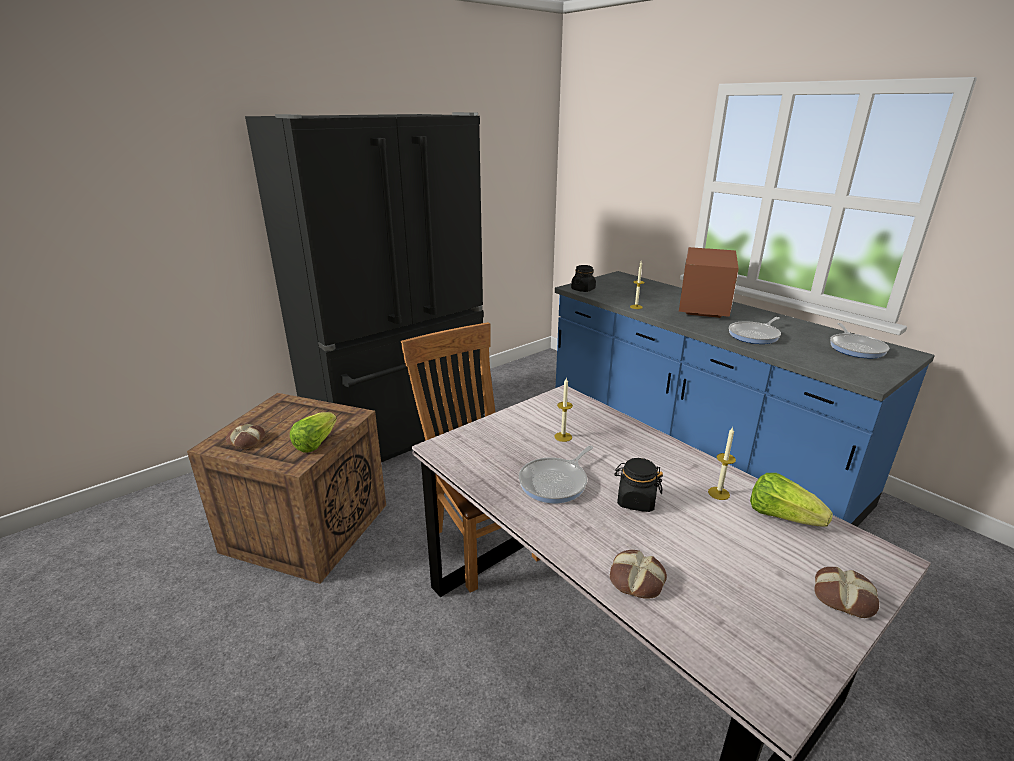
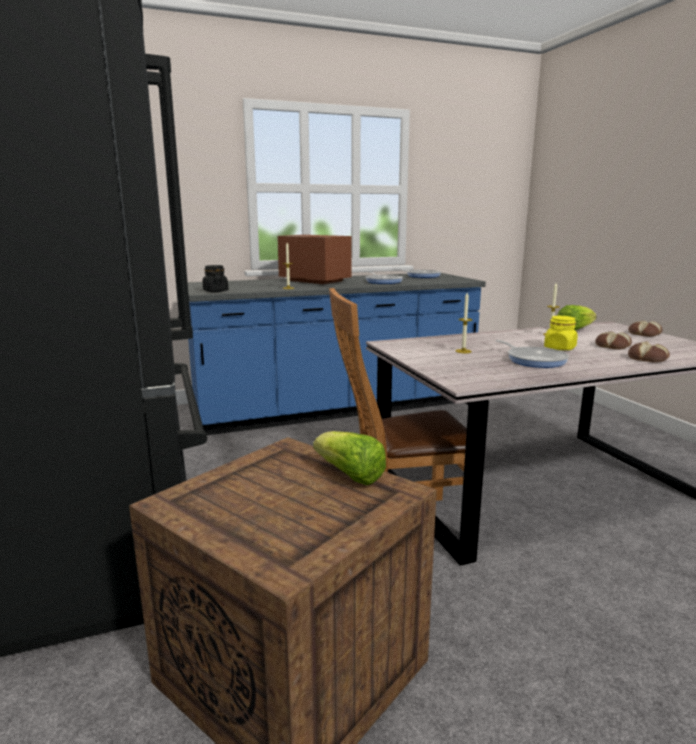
camera: 70 degrees left, 10 degrees down
bread [226,424,265,449] -> bread moved to [595,332,632,350]
black jar [614,458,663,512] -> yellow jar [544,316,578,350]

